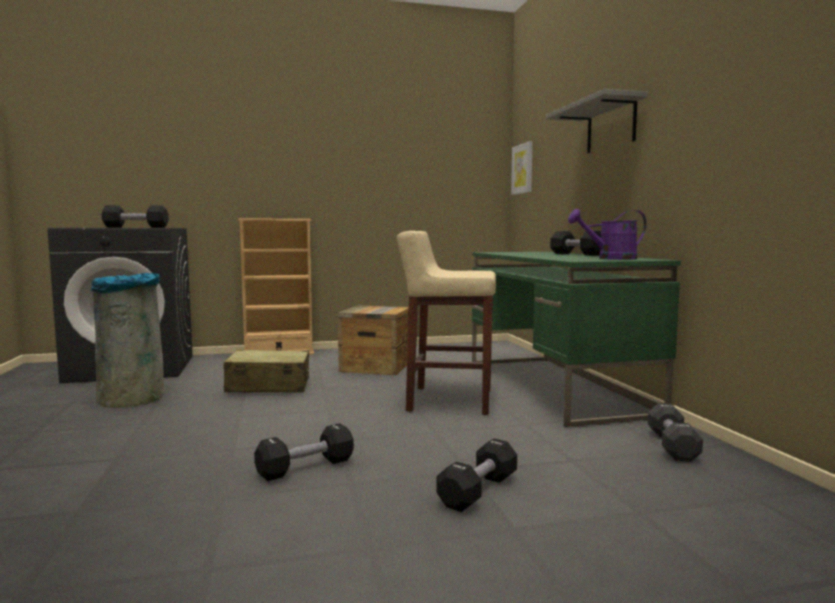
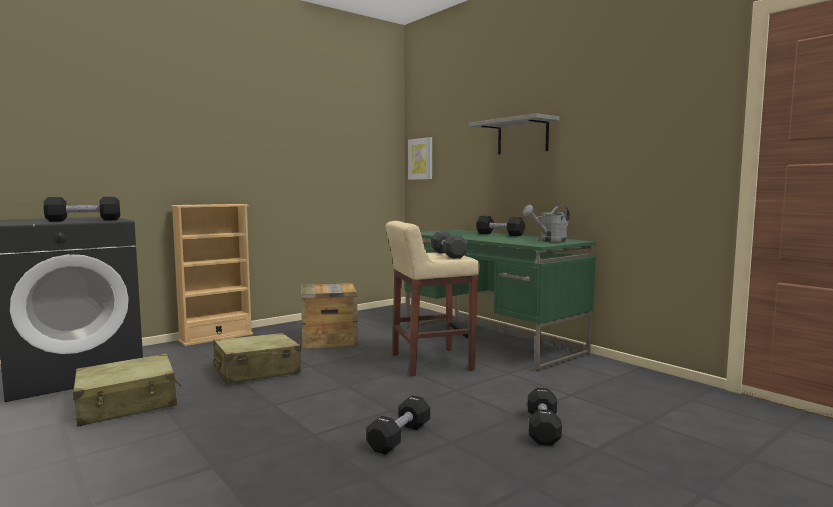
camera: 25 degrees left, 0 degrees up
grey trash can [91,273,165,408] -> beige suitcase [73,353,181,427]
purple watering can [568,209,647,260] -> grey watering can [523,205,570,242]
black dumbbell [648,403,703,462] -> black dumbbell moved to [431,232,468,259]

